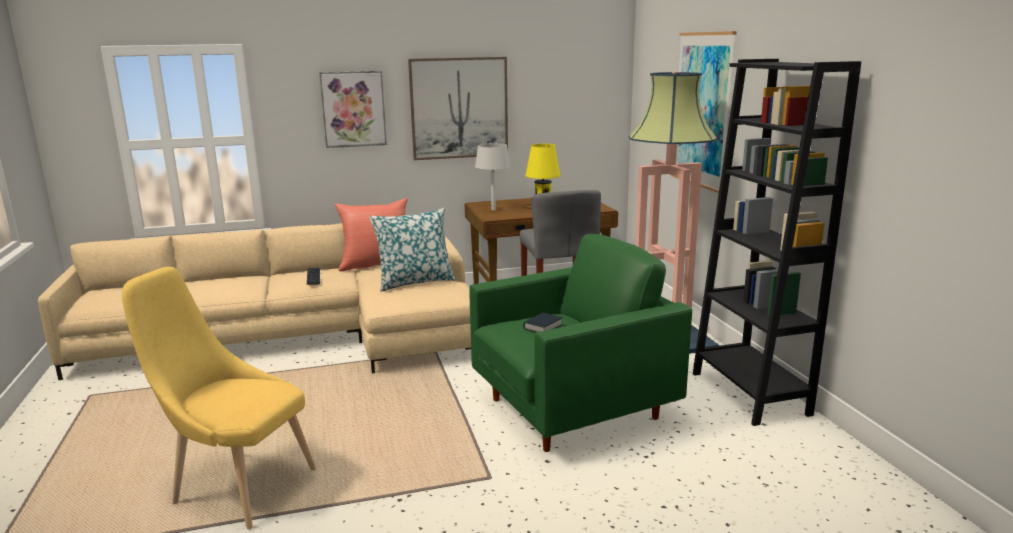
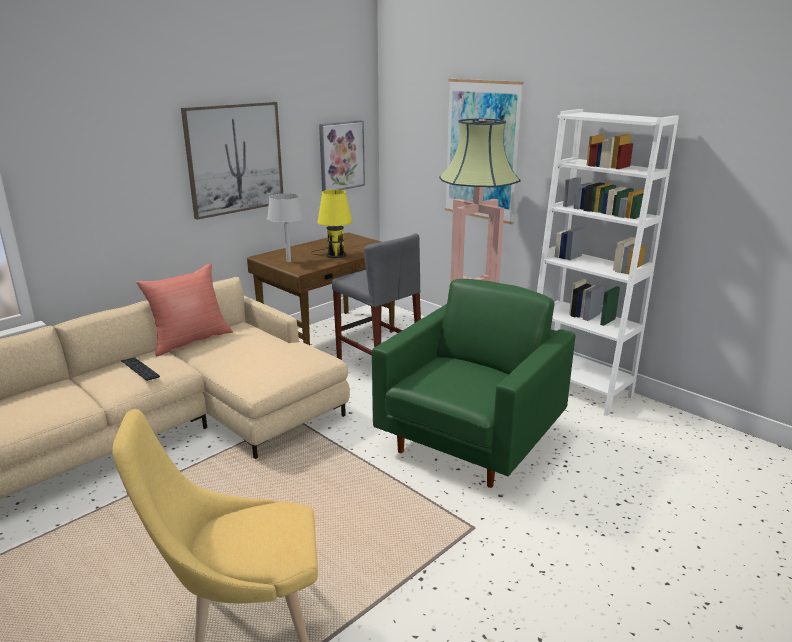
camera: 30 degrees left, 5 degrees up
picture [319,71,387,148] -> picture moved to [319,120,365,191]
pillow [369,208,455,292] -> none
book [523,313,563,333] -> none
black bookcase [693,59,861,426] -> white bookcase [537,109,679,416]

